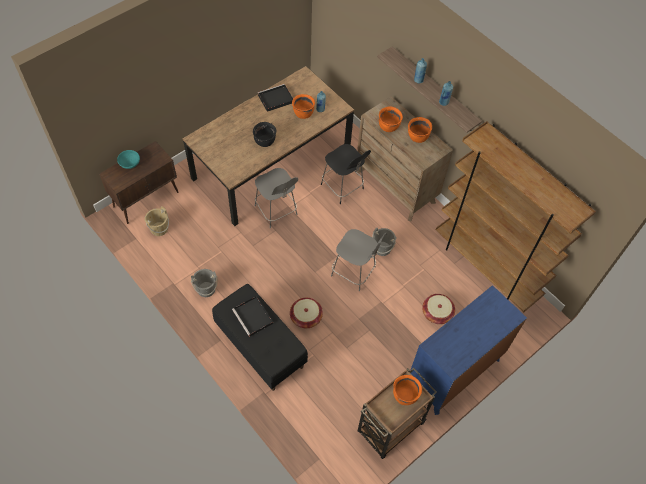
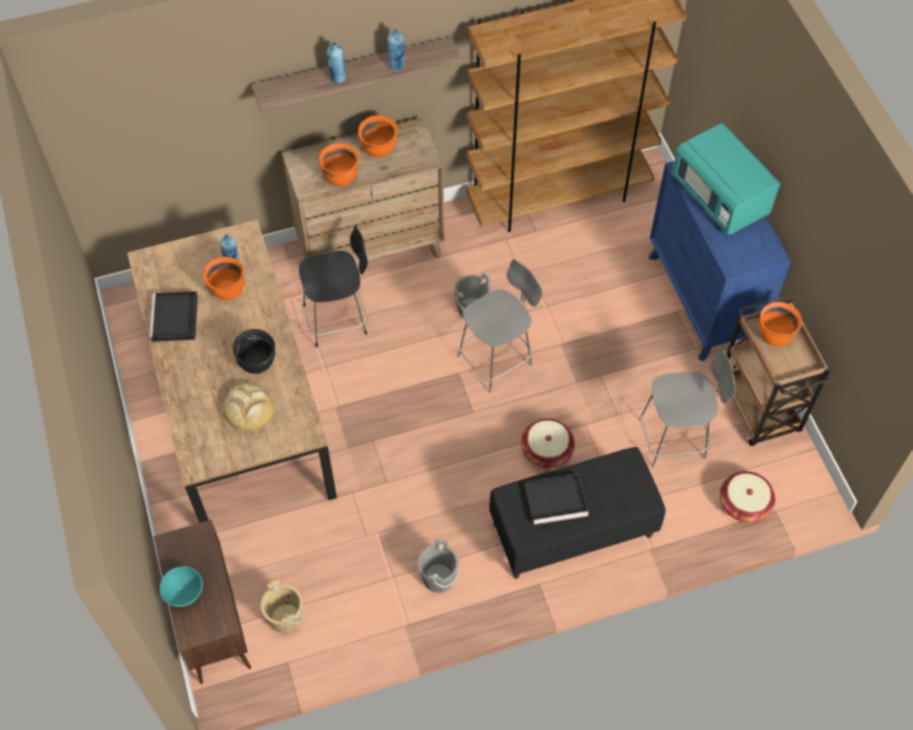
camera: 65 degrees left, 0 degrees up
grey chair [255,168,298,228] -> grey chair moved to [639,349,736,467]
basket [422,294,455,324] -> basket moved to [720,471,775,523]
none -> bread [223,382,274,430]
none -> turquoise microwave [672,123,780,235]

